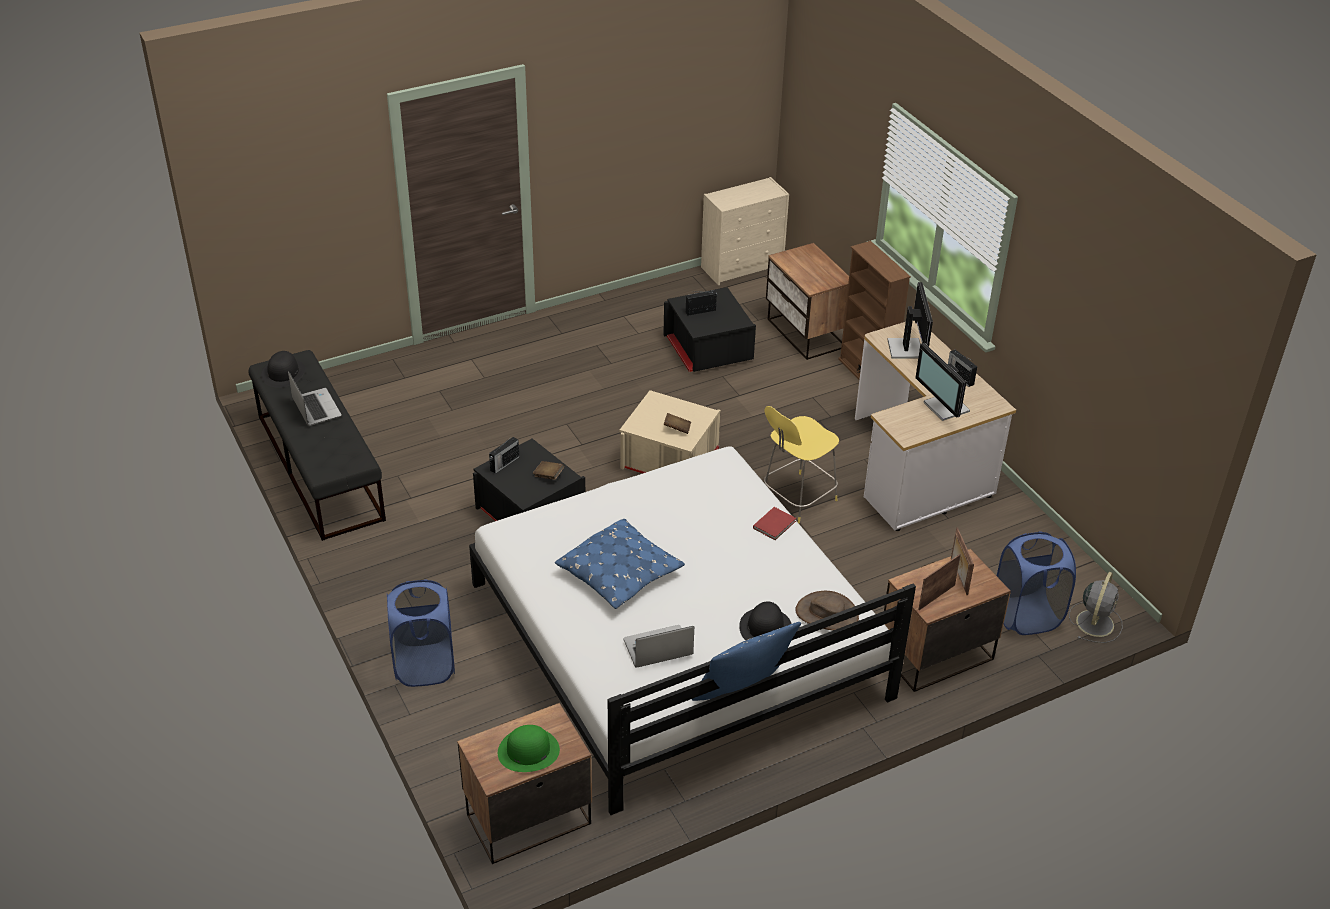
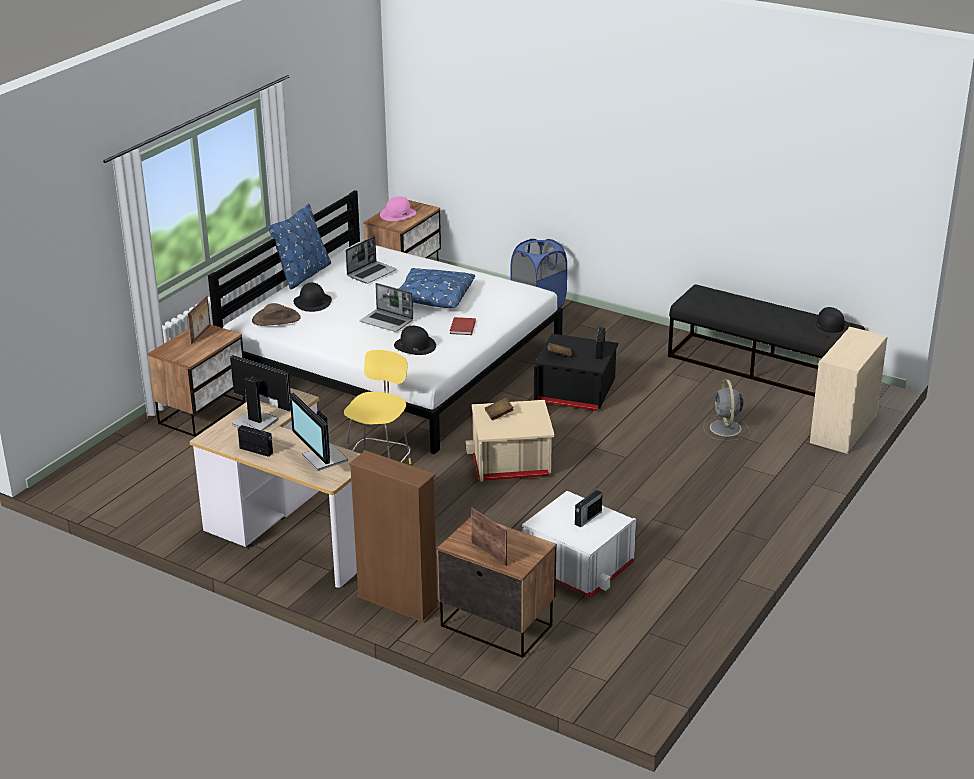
camera: 150 degrees right, 10 degrees down
laptop [288,371,342,426] -> laptop moved to [360,283,413,332]
green hat [498,725,560,772] -> pink hat [380,196,416,221]
black storage box [663,287,756,372] -> white storage box [522,491,636,598]
beige dresser [701,177,789,285] -> beige dresser moved to [810,326,888,454]
red book [753,507,796,540] -> red book moved to [450,317,476,335]
picture frame [951,527,974,595] -> picture frame moved to [471,507,507,566]
blue laundry basket [997,532,1076,635] -> none
grey fan [1069,572,1123,643] -> grey fan moved to [703,379,750,441]
none -> black hat [394,326,436,355]

